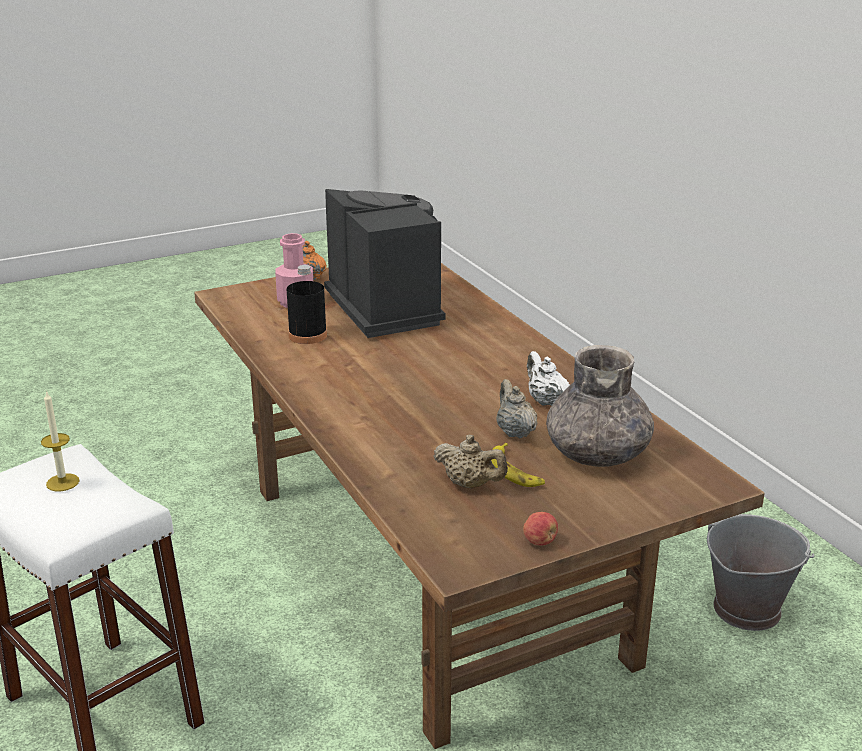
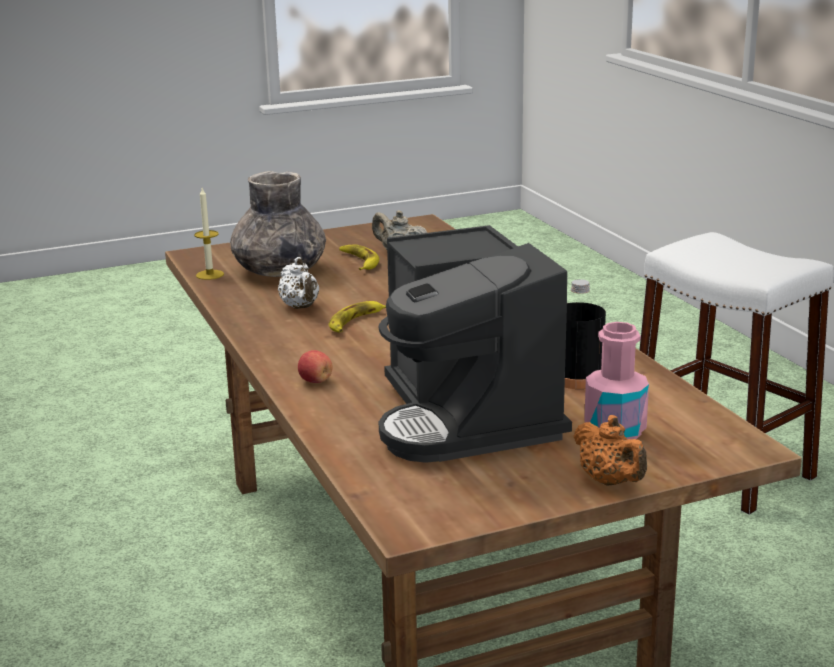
camera: 175 degrees left, 5 degrees down
candle [41,390,79,491] -> candle moved to [194,188,224,280]
beige teapot [496,379,538,438] -> none
apple [523,512,558,545] -> apple moved to [298,350,333,383]
grey bucket [707,514,815,631] -> none
none -> banana [329,301,386,332]

